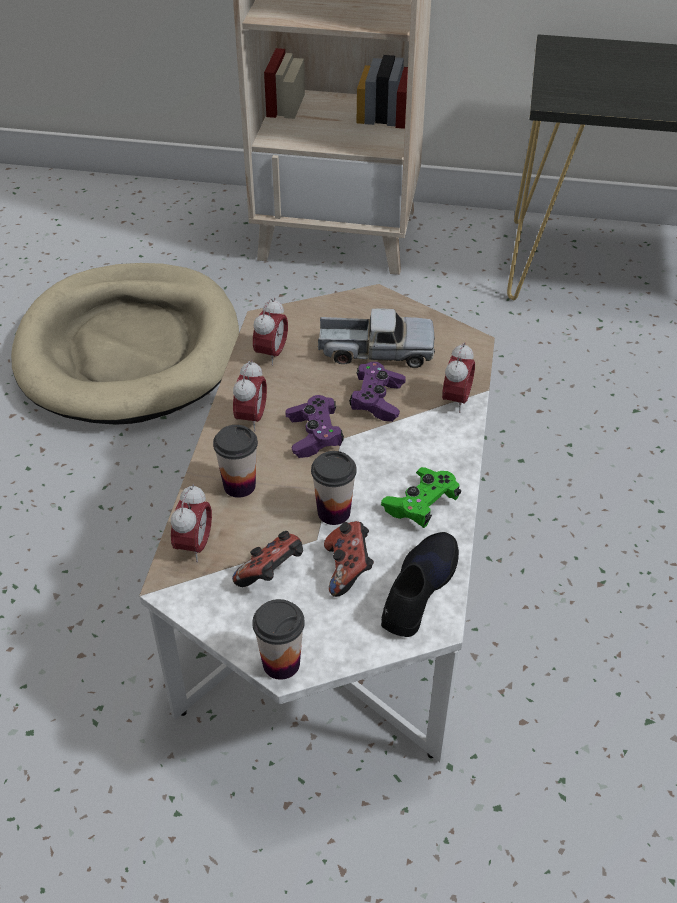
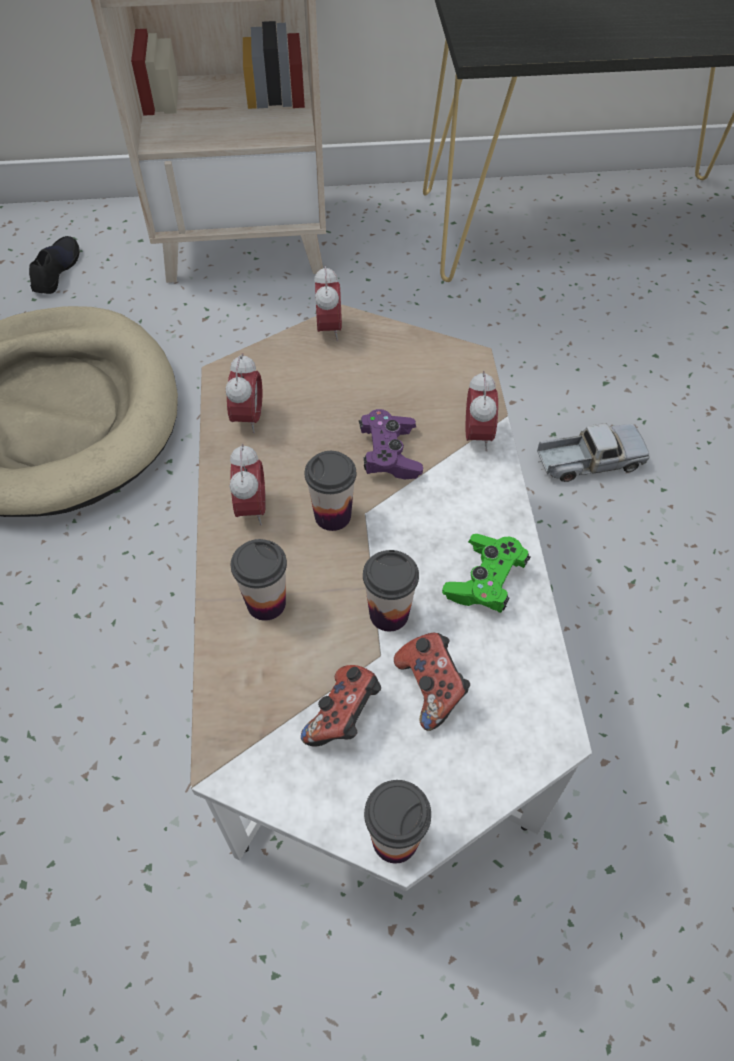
camera: 15 degrees left, 10 degrees up
alarm clock [171,484,212,562] -> alarm clock moved to [314,265,342,341]
purple game controller [285,395,344,458] -> cup [305,451,356,531]
toy truck [318,308,435,368] -> toy truck moved to [537,423,649,482]
black shoe [381,532,459,637] -> black shoe moved to [29,236,79,294]

